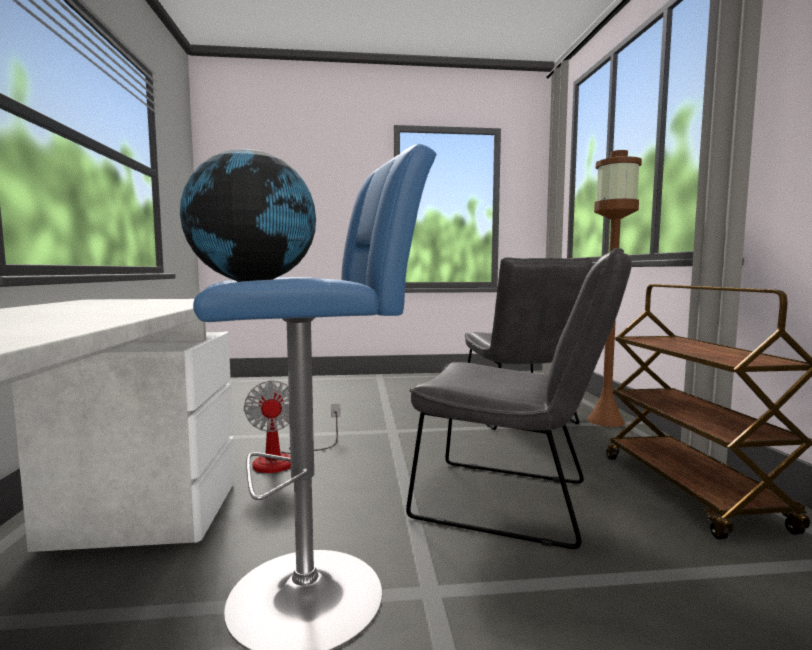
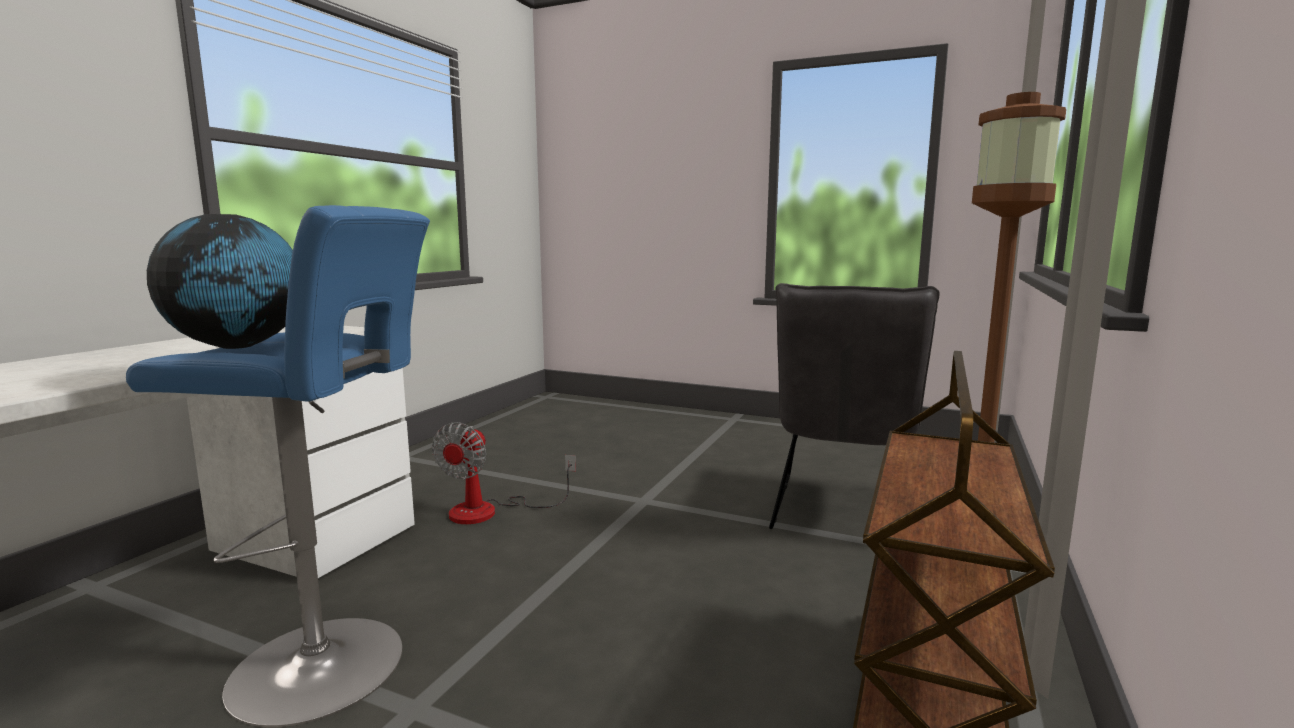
camera: 30 degrees right, 5 degrees up
grey chair [406,248,632,549] -> none

